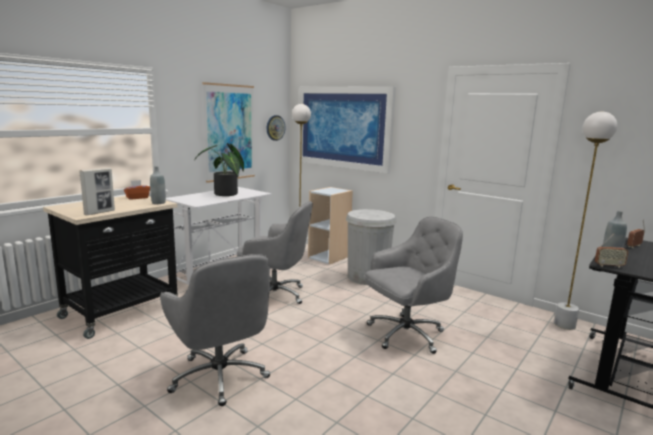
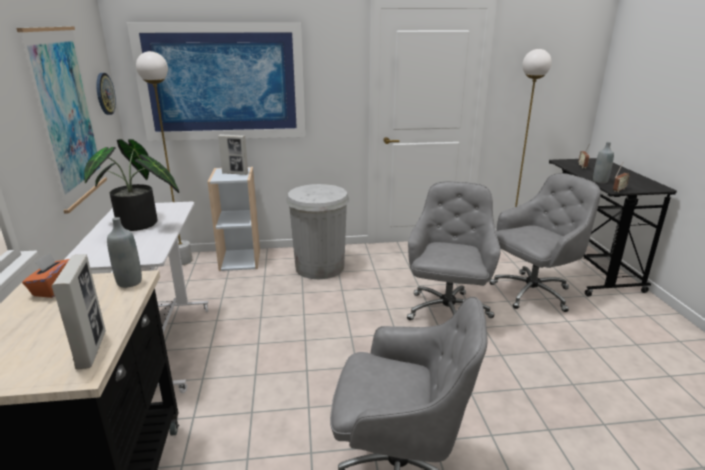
camera: 45 degrees left, 10 degrees up
grey office chair [236,201,313,304] -> grey office chair moved to [490,173,601,312]
none -> picture frame [218,134,248,175]

